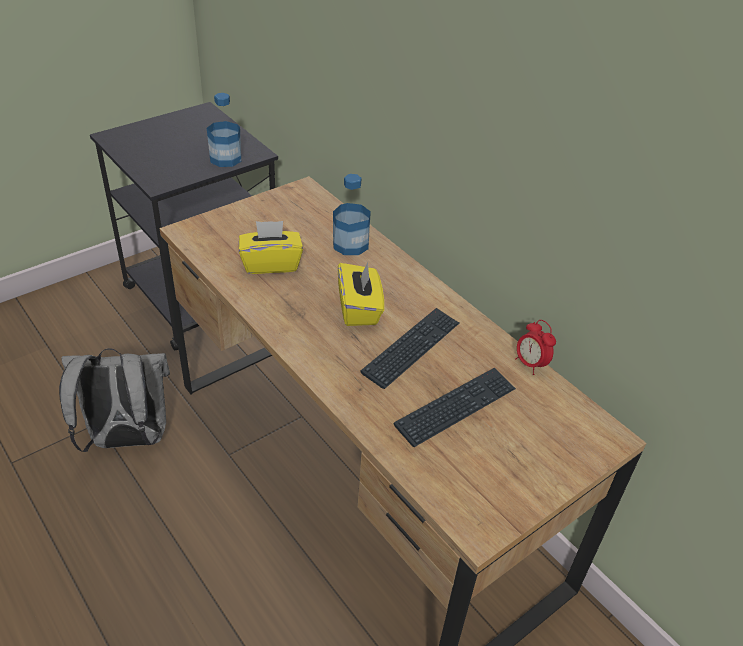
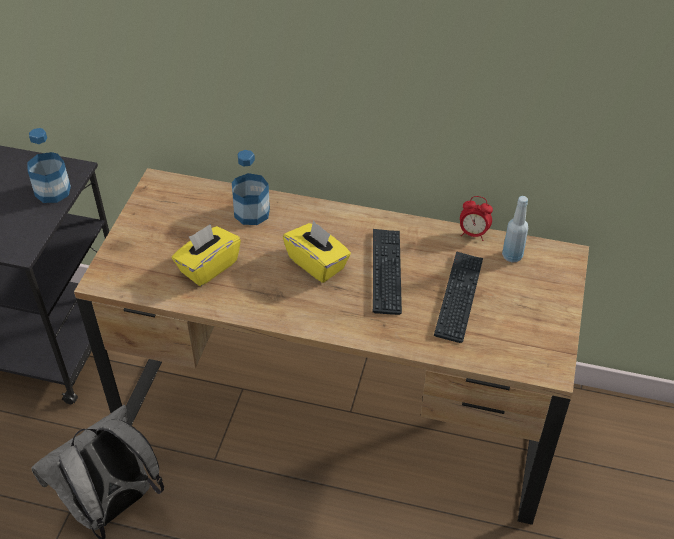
camera: 35 degrees left, 5 degrees up
none -> blue bottle [502,196,528,262]

